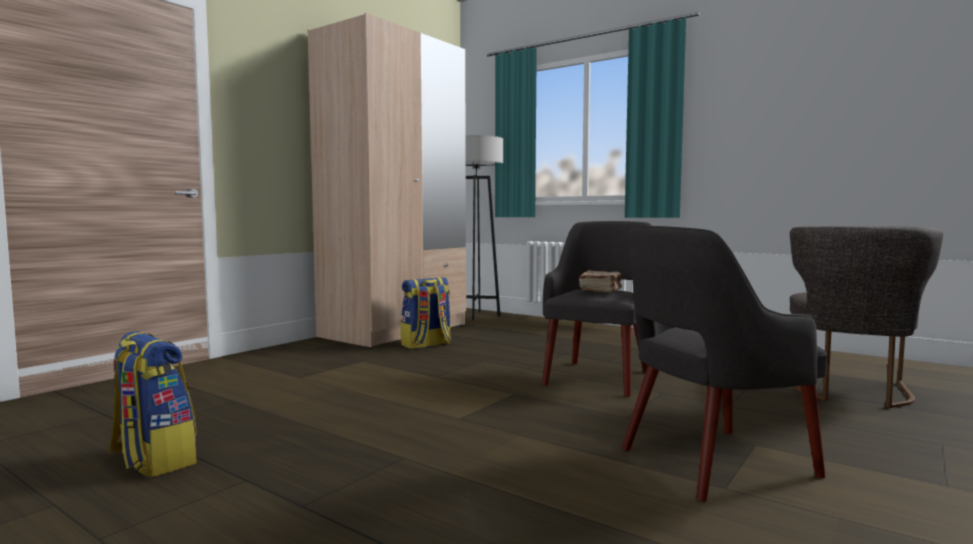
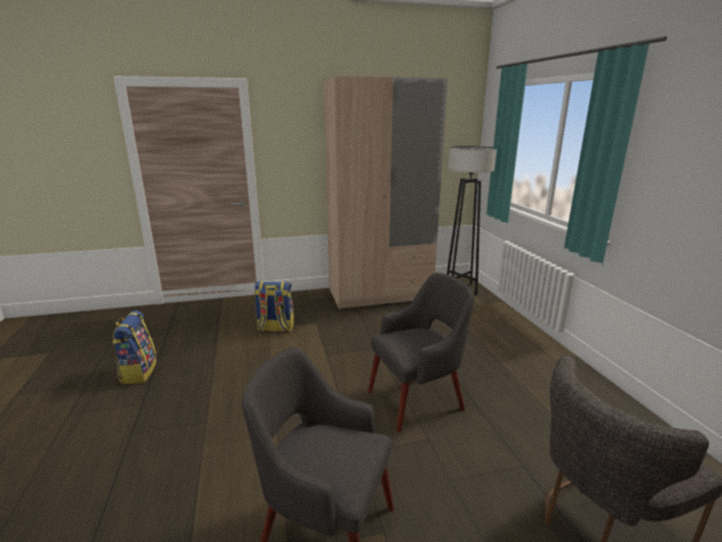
camera: 40 degrees right, 15 degrees up
backpack [401,277,451,349] -> backpack moved to [254,282,294,332]
brown book [579,270,622,293] -> none

